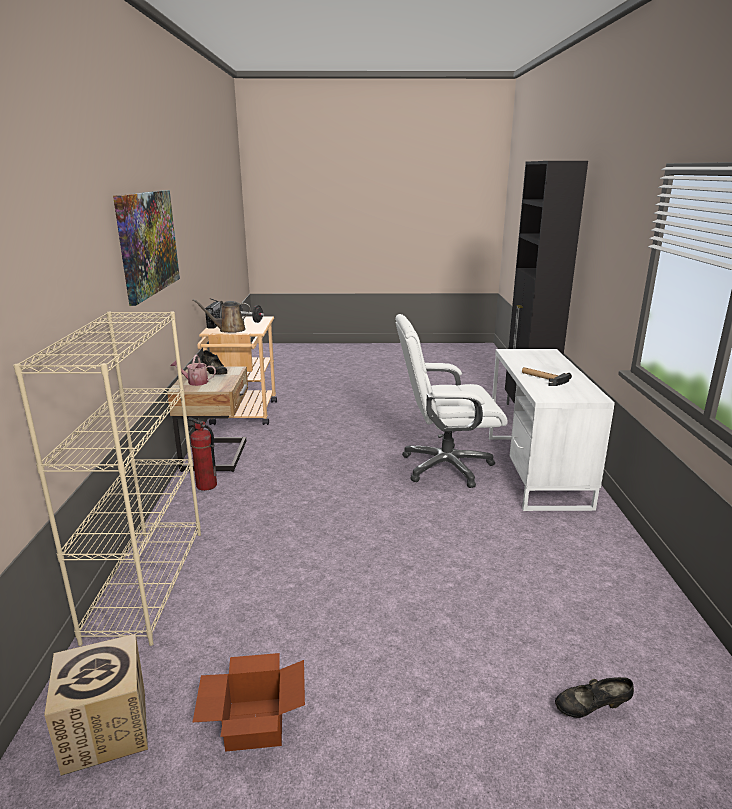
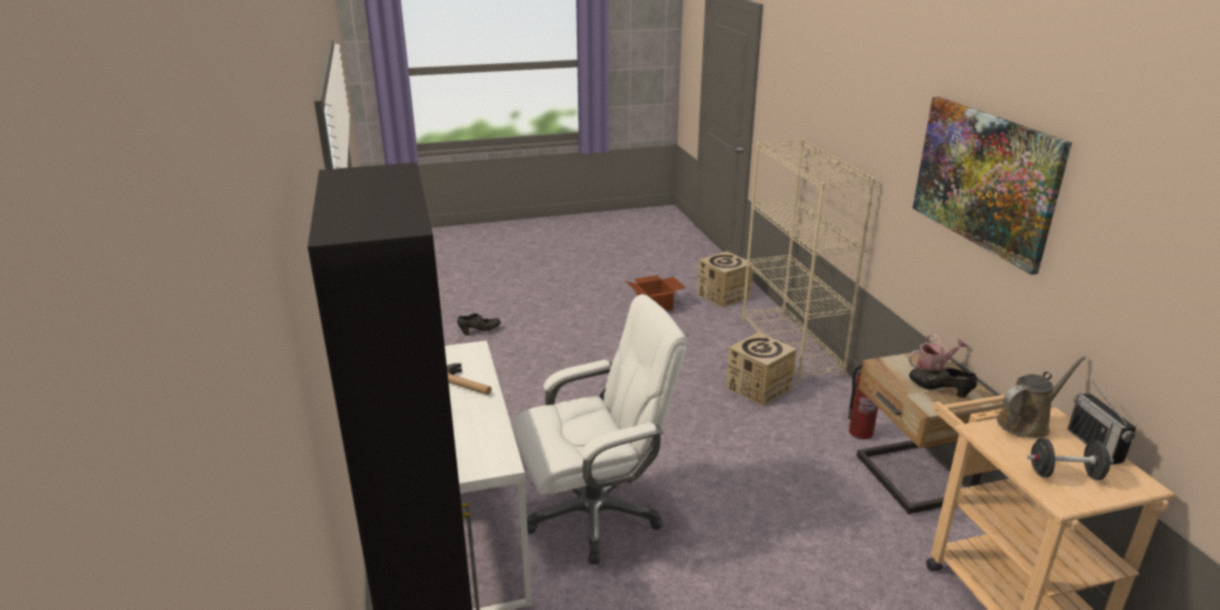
camera: 165 degrees right, 5 degrees up
none -> cardboard box [726,332,797,406]

